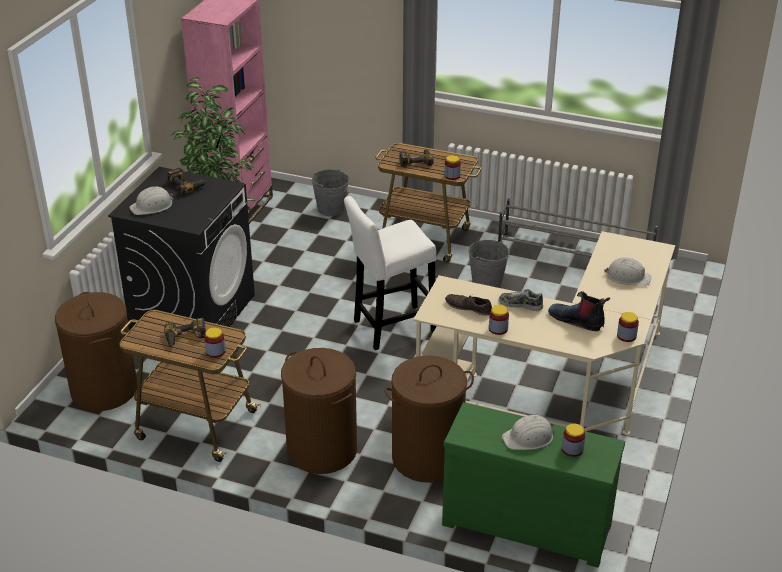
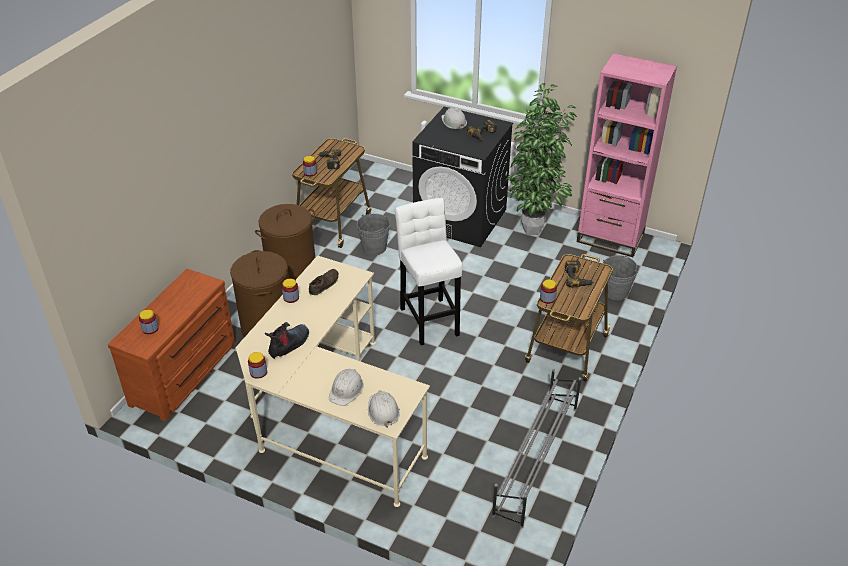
camera: 95 degrees right, 5 degrees up
brown laundry basket [55,292,138,411] -> none
green dresser [442,402,625,568] -> brown dresser [108,269,235,421]
grey bucket [468,240,509,288] -> grey bucket moved to [357,214,390,255]
shoe [499,289,543,311] -> none
white hard hat [502,415,554,450] -> white hard hat moved to [368,390,400,428]

